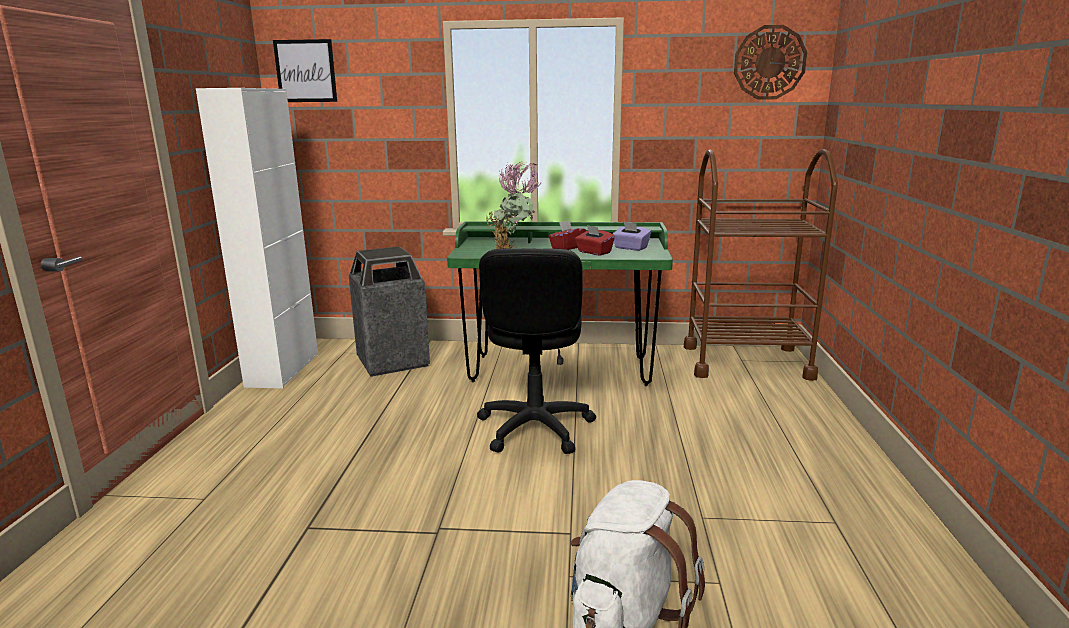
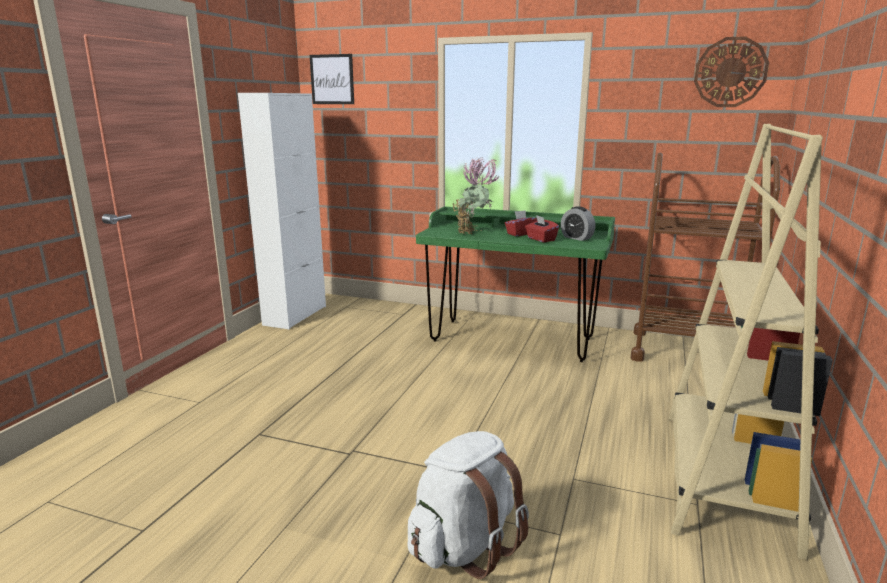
camera: 15 degrees right, 0 degrees up
trash can [349,246,430,377] -> none
black office chair [477,249,596,454] -> none
purple tissue box [613,222,651,251] -> alarm clock [561,206,596,241]
none -> beige bookcase [669,124,833,560]

